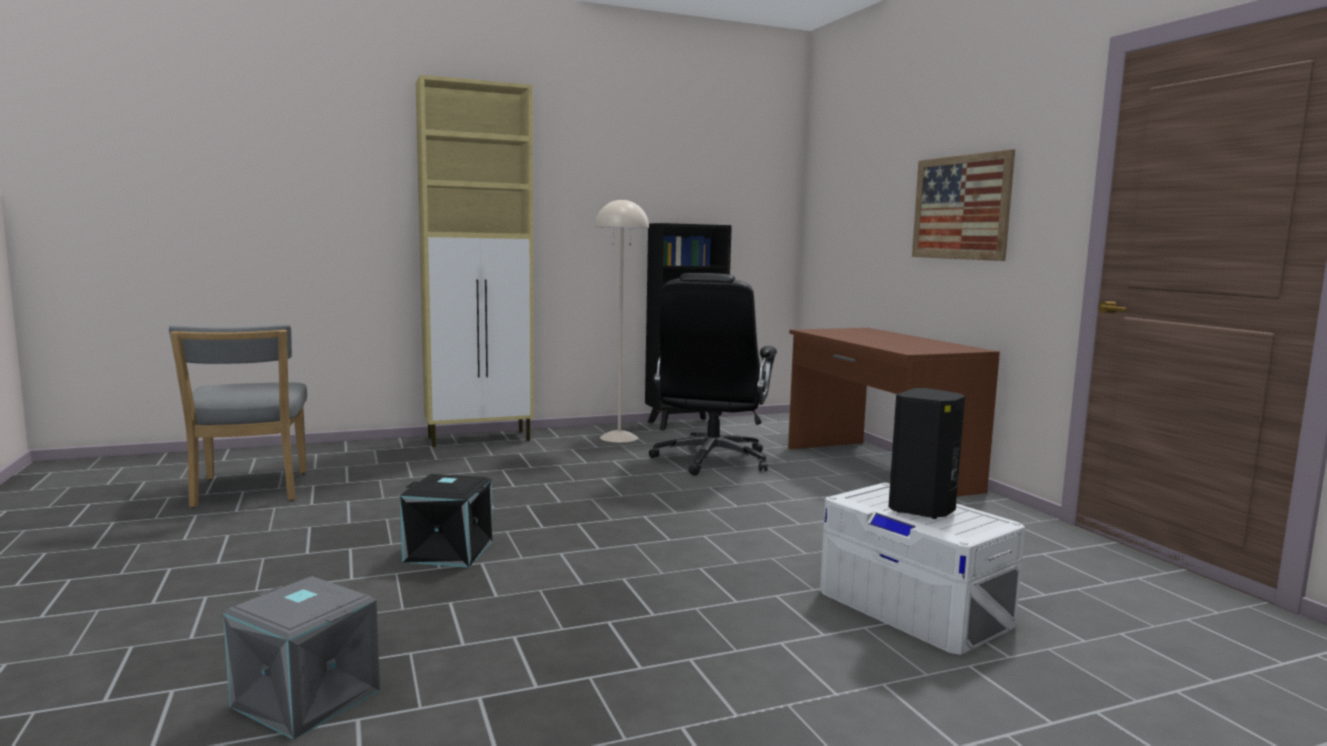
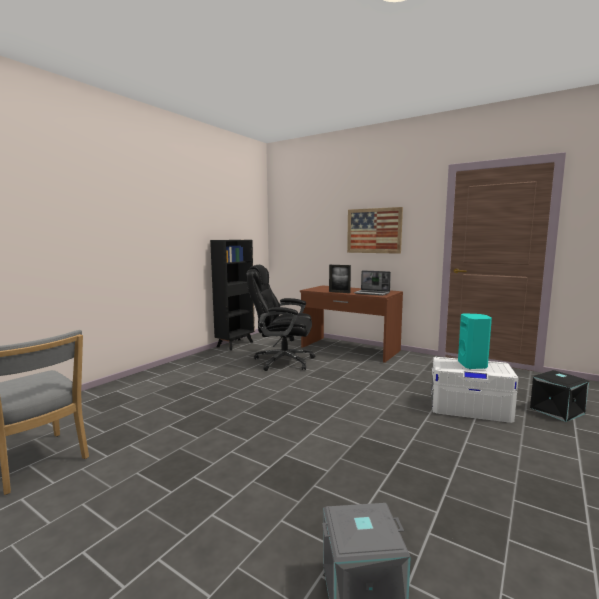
camera: 35 degrees left, 0 degrees up
black storage box [400,474,493,568] -> black storage box moved to [530,370,589,422]
beige cabinet [416,75,534,447] -> none
beige floor lamp [595,198,649,443] -> none
black office chair [649,273,777,476] -> black office chair turned 120 degrees clockwise [246,265,315,371]
black speaker [889,388,965,519] -> turquoise speaker [458,313,492,369]
none -> picture frame [329,265,351,293]
none -> laptop [354,270,391,296]

